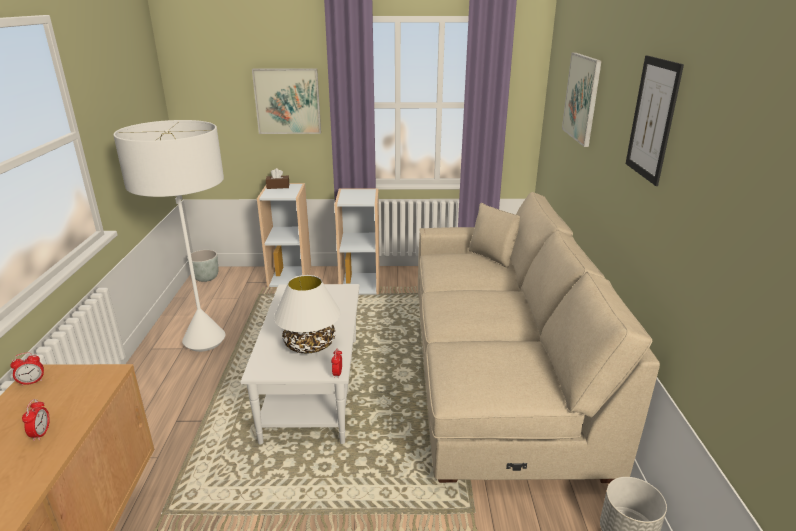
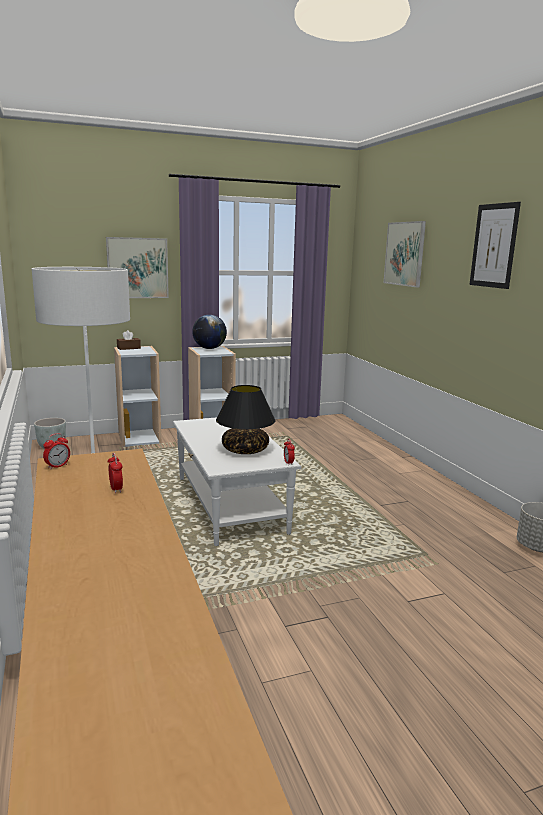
camera: 20 degrees left, 10 degrees down
white table lamp [274,275,341,354] -> black table lamp [216,385,275,454]
beige sofa [418,192,660,483] -> none
none -> globe [192,315,227,349]

